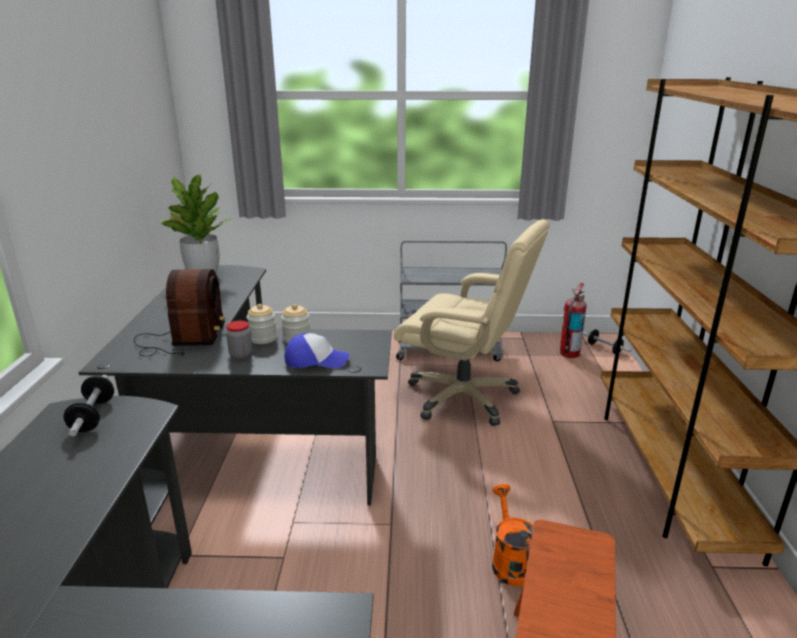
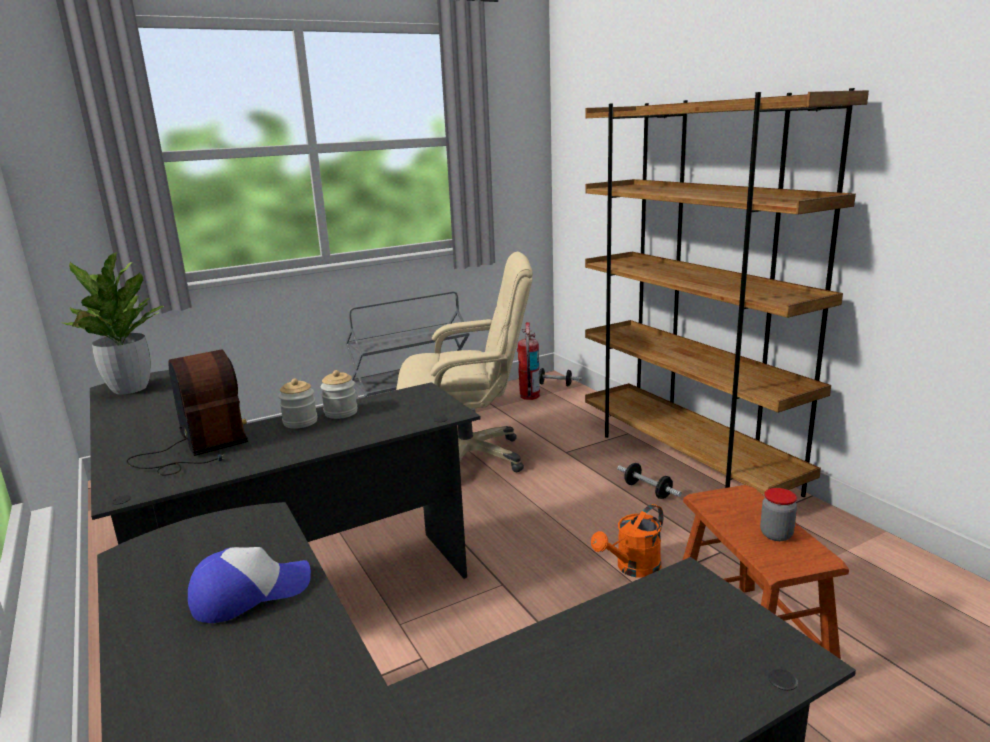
camera: 30 degrees left, 5 degrees down
dumbbell [63,375,114,436] -> dumbbell moved to [617,463,682,499]
jar [226,321,252,359] -> jar moved to [760,488,797,541]
cap [284,333,349,368] -> cap moved to [188,547,311,623]
orange watering can [492,484,533,587] -> orange watering can turned 90 degrees counterclockwise [591,504,664,578]

